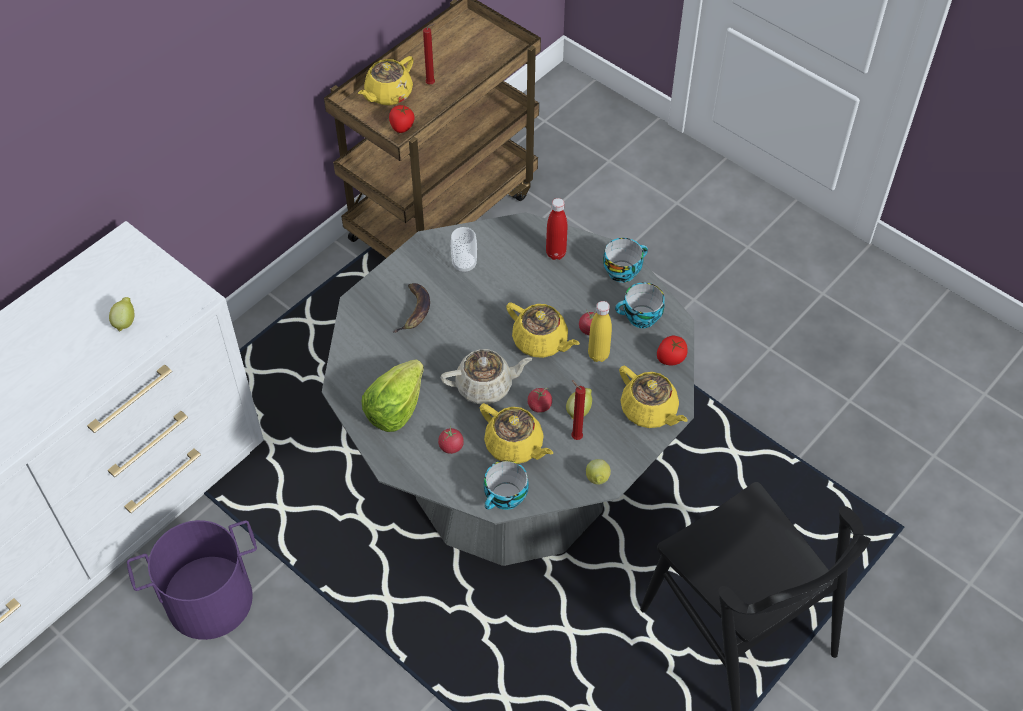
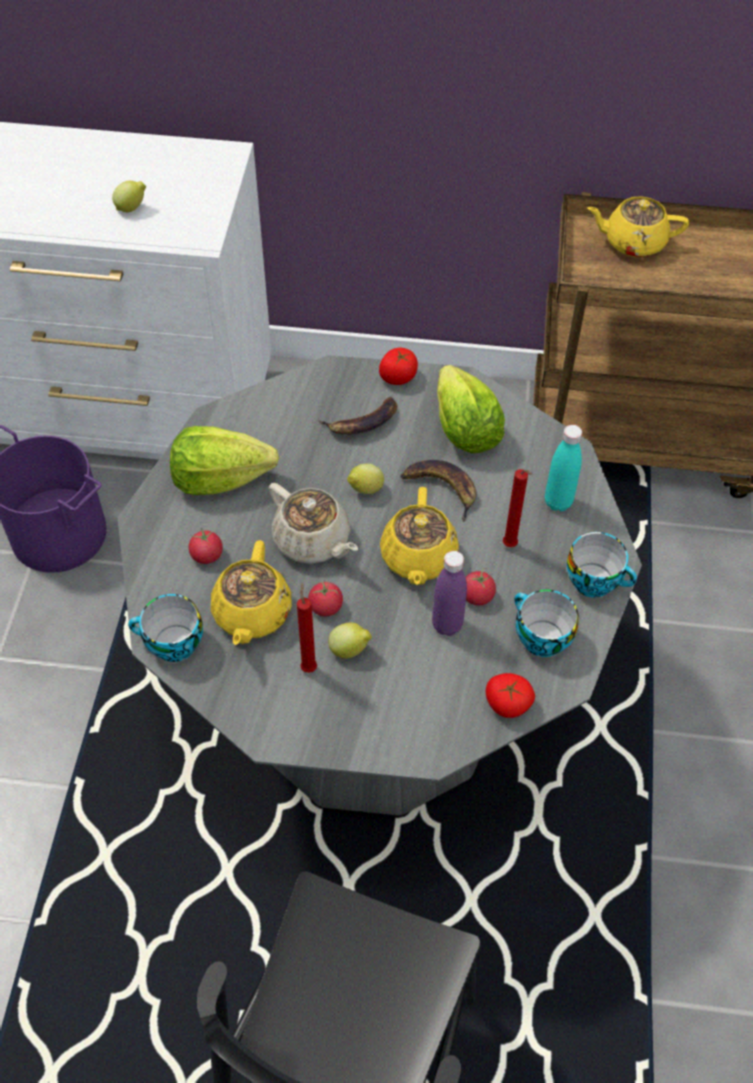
camera: 55 degrees right, 0 degrees up
tomato [389,105,414,133] -> tomato moved to [379,348,418,385]
red candle [423,23,435,84] -> red candle moved to [503,469,533,547]
cup [451,227,477,273] -> lettuce [437,365,505,453]
red bottle [546,198,567,260] -> turquoise bottle [545,425,582,512]
lemon [586,459,611,485] -> lemon moved to [347,464,384,494]
yellow bottle [588,301,612,362] -> purple bottle [432,551,467,636]
yellow teapot [619,366,688,428] -> none
none -> banana [401,460,476,522]

